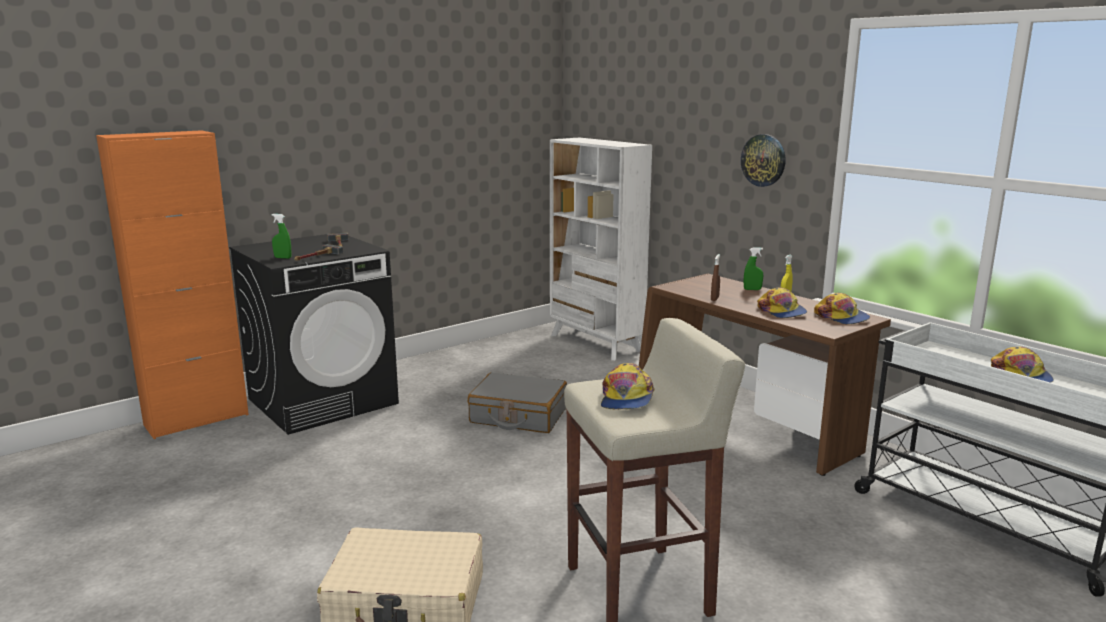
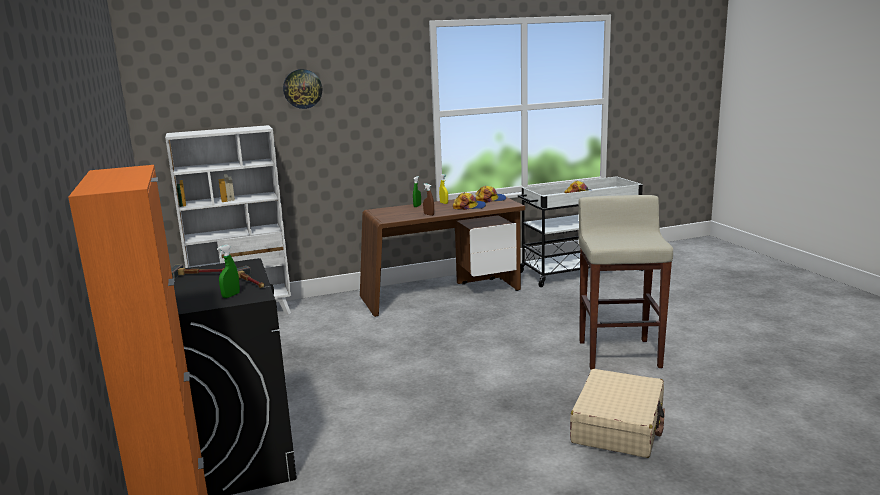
camera: 70 degrees left, 0 degrees up
grey suitcase [468,372,567,433] -> none
cap [601,363,654,409] -> none
wall clock [741,134,785,187] -> wall clock moved to [283,69,322,109]

